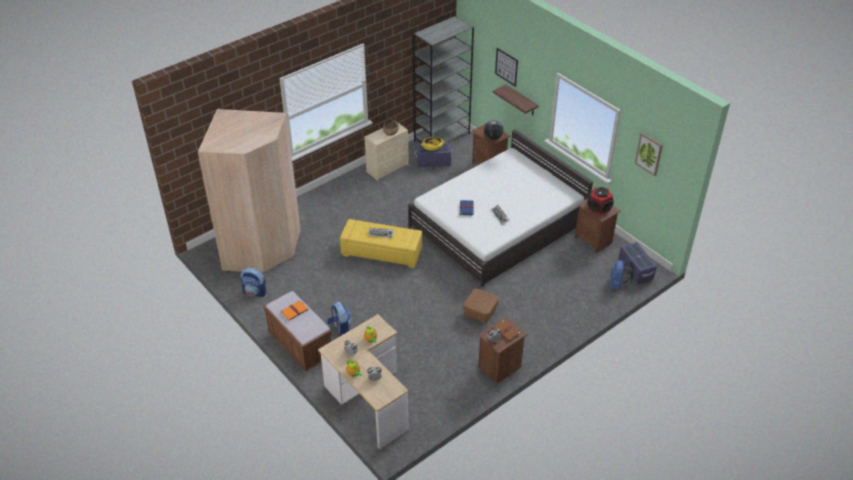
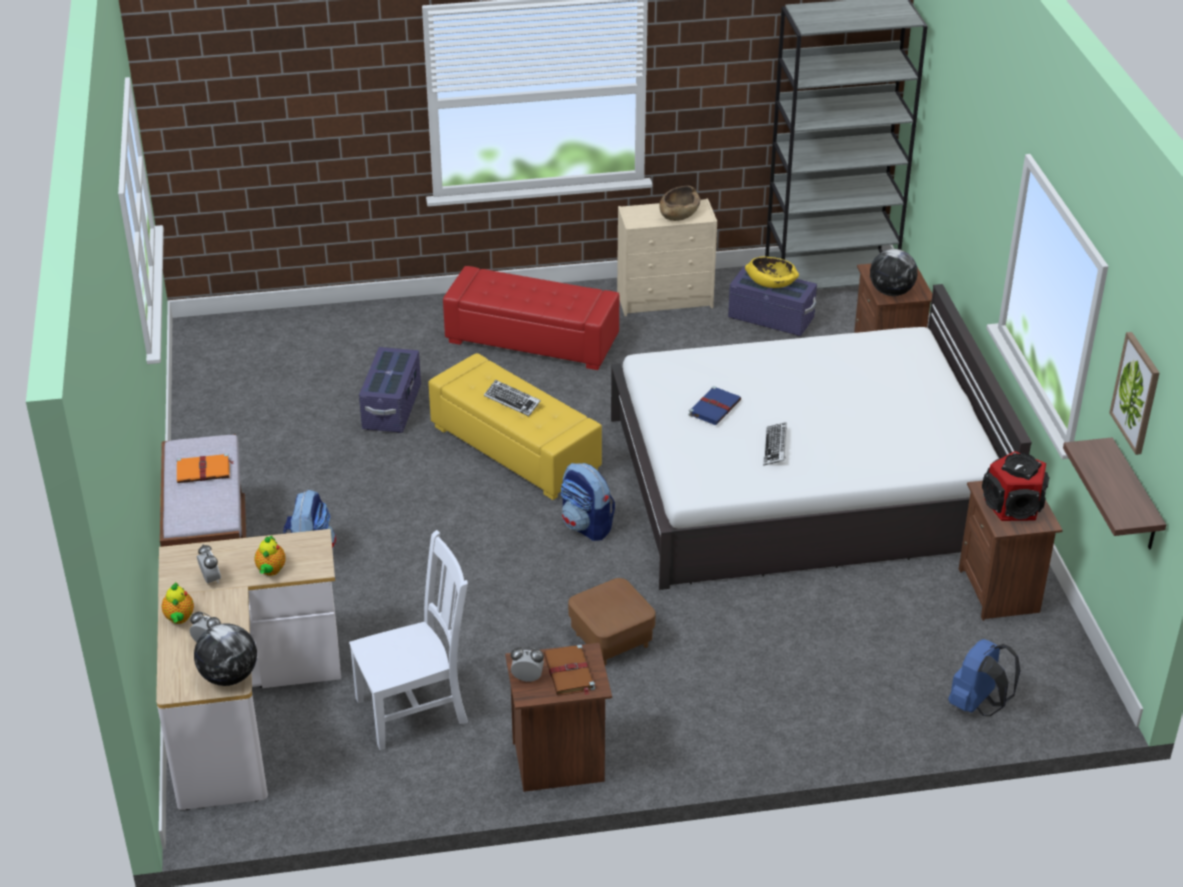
camera: 30 degrees right, 5 degrees down
beige wardrobe [198,109,301,273] -> none
backpack [241,268,266,297] -> backpack moved to [561,463,615,541]
shelf [493,84,538,116] -> shelf moved to [1063,438,1166,550]
picture [495,48,518,87] -> none
purple storage box [618,242,657,285] -> purple storage box moved to [359,347,421,433]
none -> globe [194,623,257,686]
none -> white chair [349,530,468,750]
none -> red ottoman [443,266,619,370]

